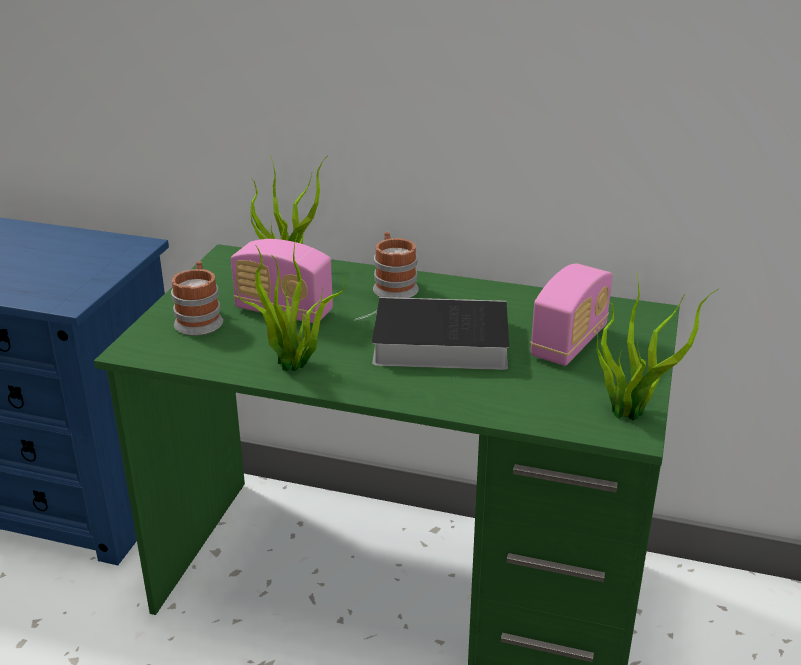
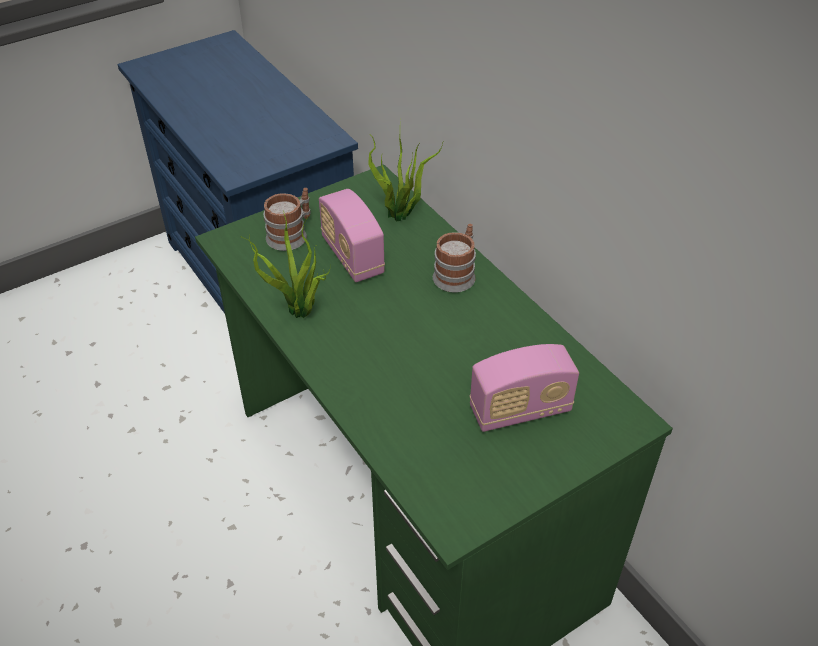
camera: 40 degrees right, 15 degrees up
book [354,297,509,370] -> none
potted plant [596,272,719,421] -> none

